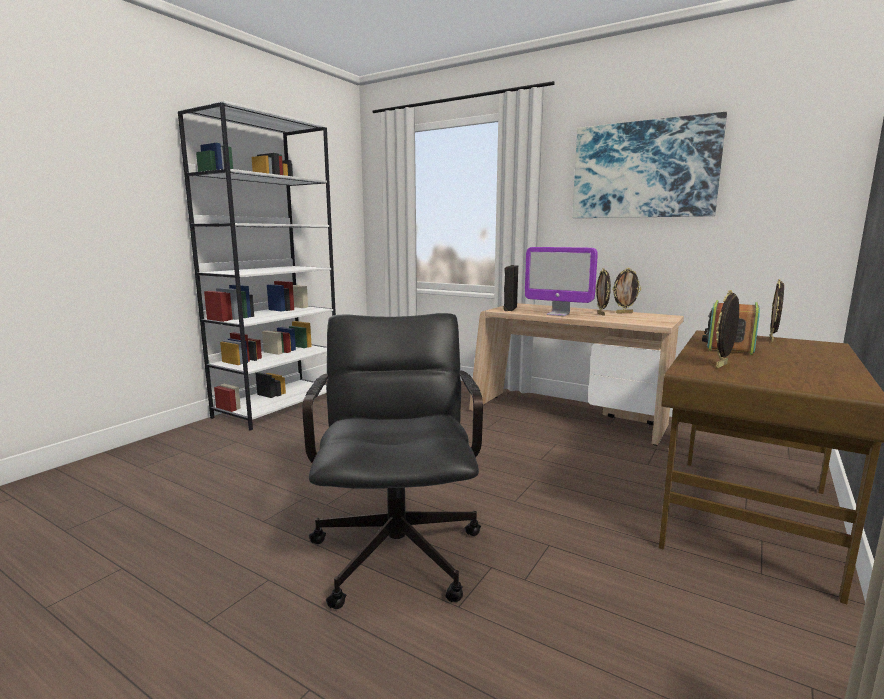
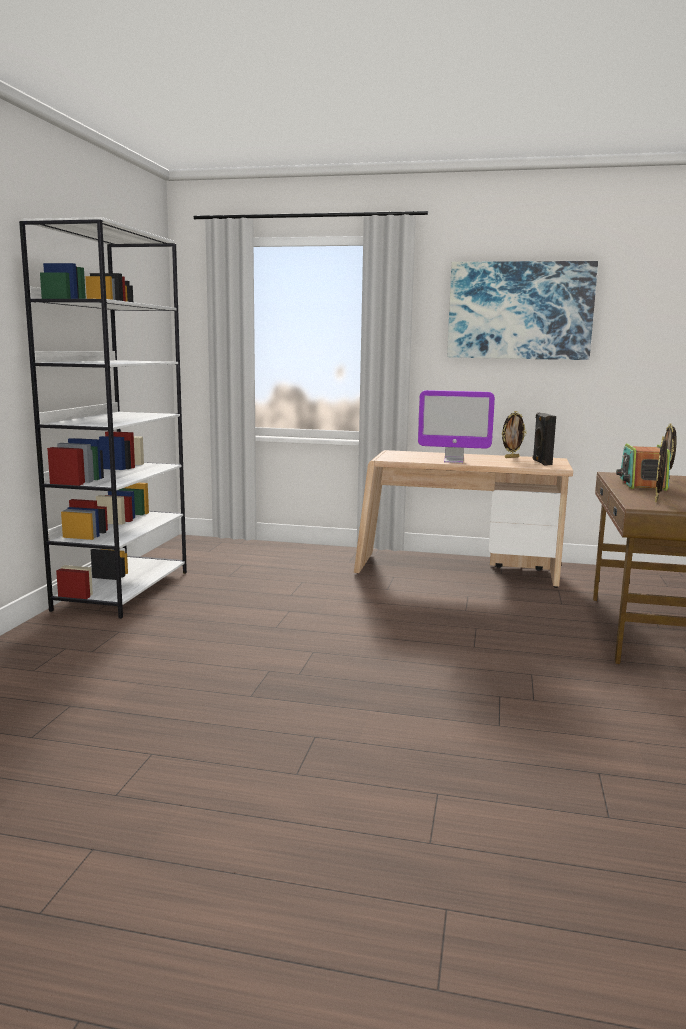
camera: 20 degrees left, 0 degrees up
black office chair [302,313,483,609] -> none
black speaker [503,265,518,311] -> black speaker moved to [533,413,556,465]
picture frame [596,268,611,316] -> none

